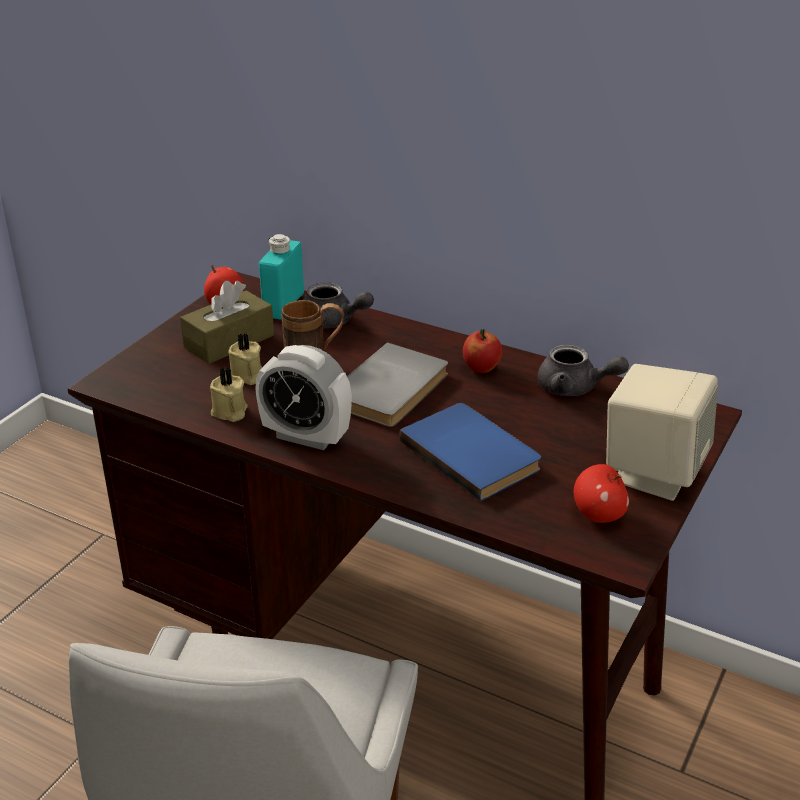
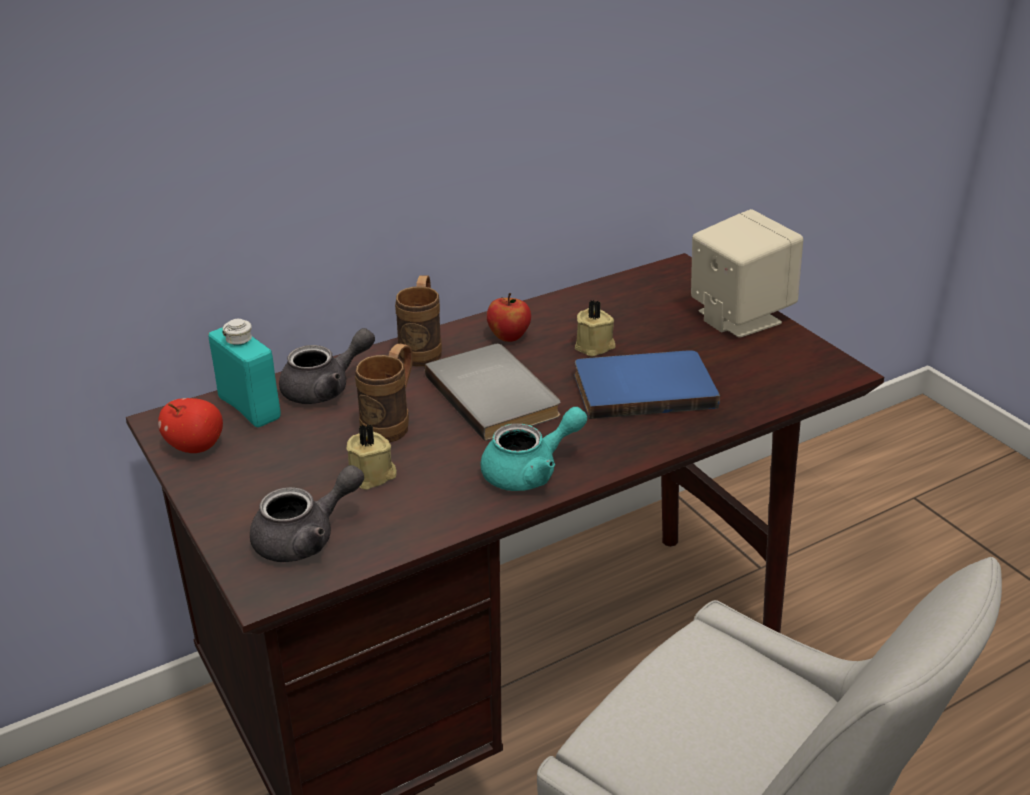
camera: 60 degrees left, 0 degrees up
brown tissue box [180,280,274,364] -> none
beige candle [210,368,248,422] -> beige candle moved to [575,300,616,357]
alarm clock [255,345,352,450] -> turquoise teapot [480,407,587,491]
grey teapot [537,345,629,396] -> grey teapot moved to [250,465,364,562]
apple [574,464,629,523] -> none
none -> brown mug [395,275,442,366]

